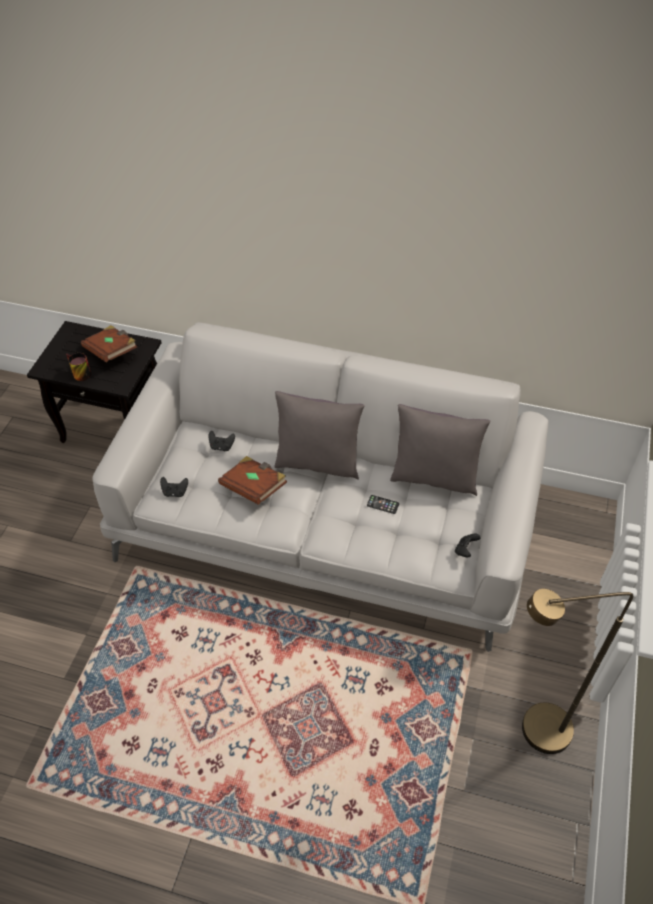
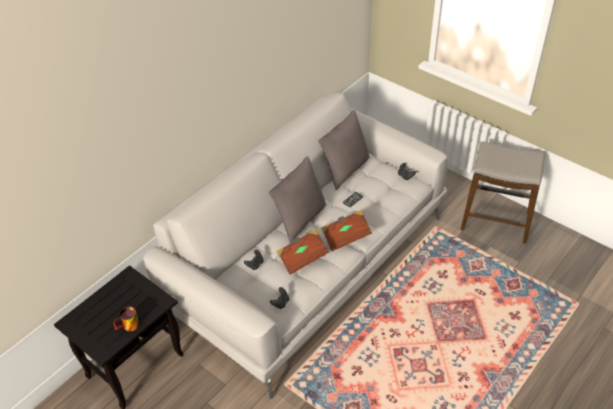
camera: 65 degrees left, 5 degrees down
brown book [81,325,137,362] -> brown book moved to [322,210,372,251]
brown floor lamp [522,589,633,754] -> stool [460,141,545,244]

